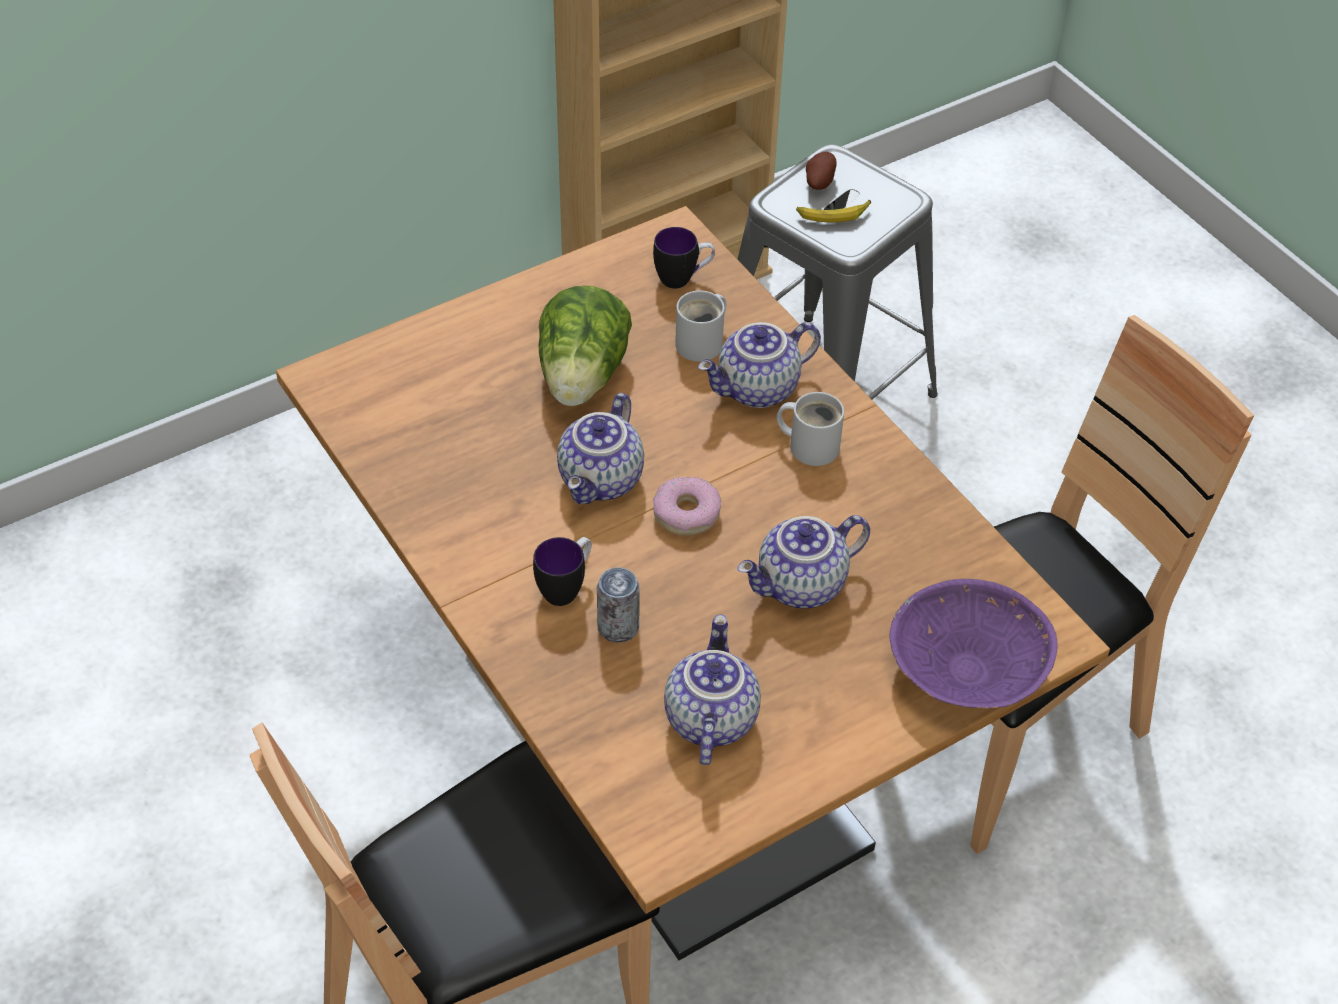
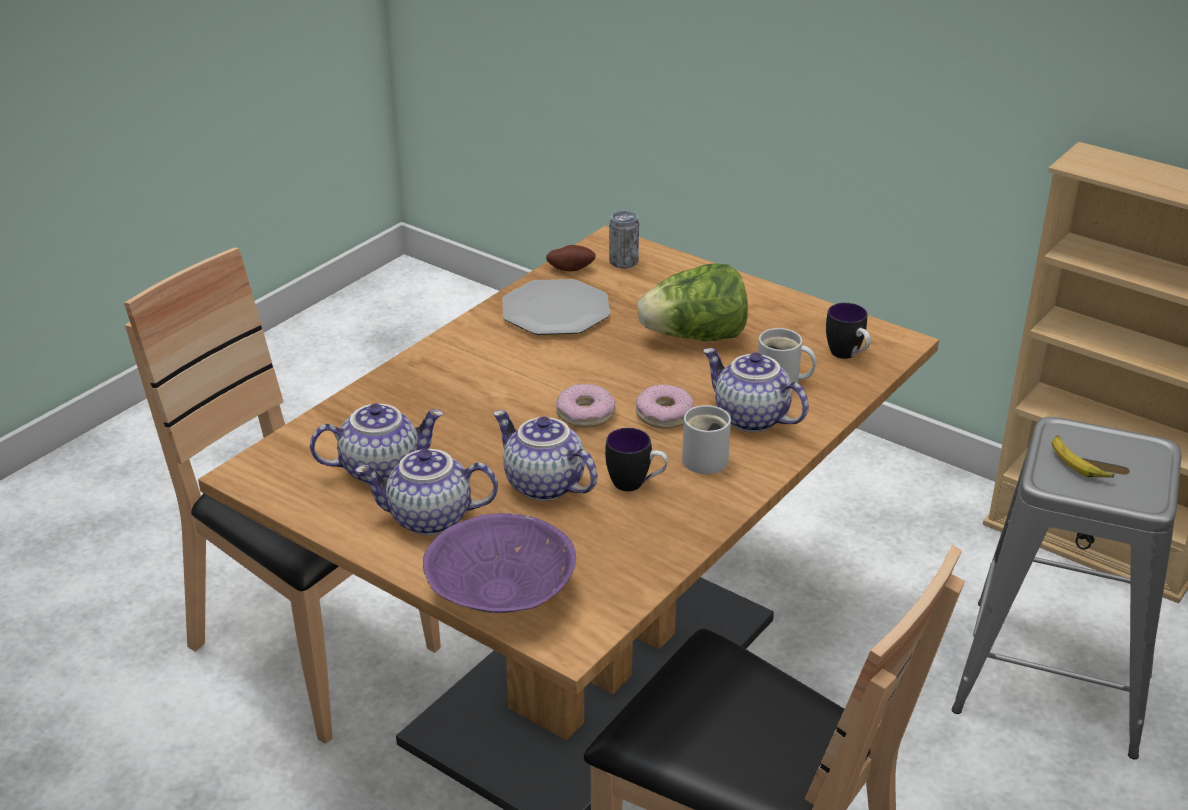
camera: 70 degrees right, 15 degrees down
mug [533,537,592,606] -> mug moved to [605,428,668,492]
teapot [557,393,644,504] -> teapot moved to [355,449,498,536]
can [597,567,640,643] -> can moved to [609,211,639,269]
potato [806,152,837,190] -> potato moved to [546,245,596,272]
none -> plate [503,279,610,335]
none -> donut [636,384,694,429]

